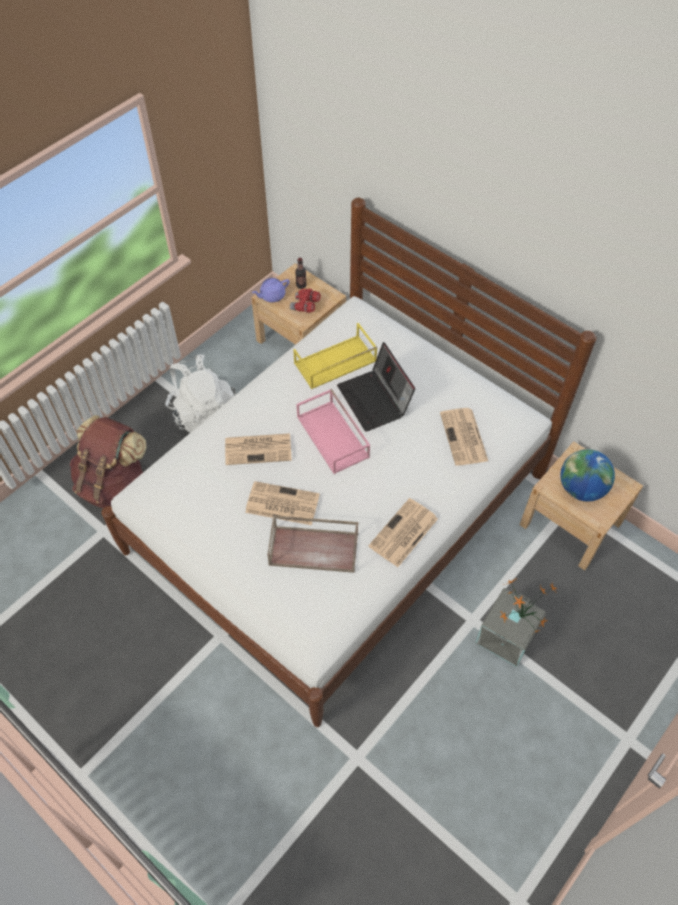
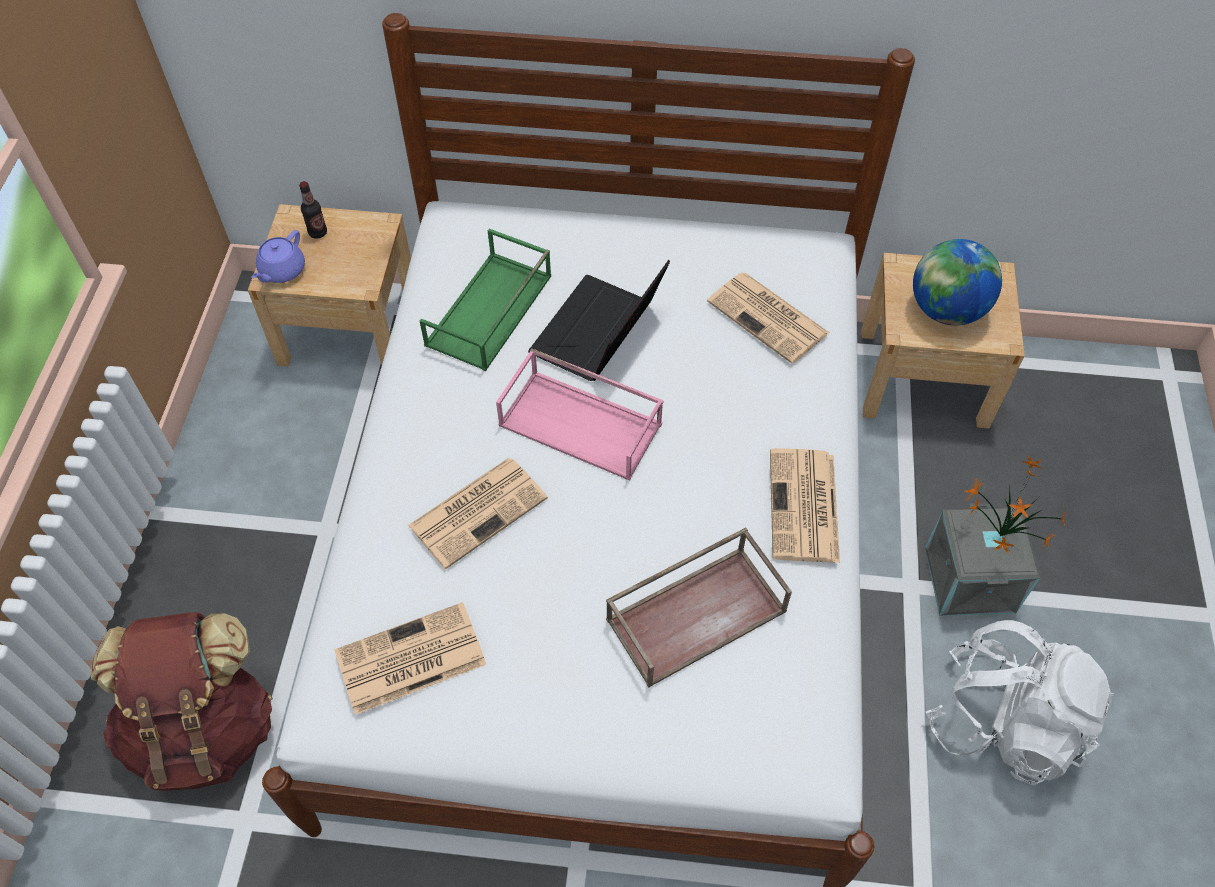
camera: 35 degrees left, 0 degrees up
white backpack [165,354,236,433] -> white backpack moved to [926,620,1114,786]
newspaper [245,481,320,525] -> newspaper moved to [334,602,486,715]
red binoculars [290,288,321,313] -> none
yellow tray [293,323,377,389] -> green tray [420,229,551,371]
laptop [337,342,415,432] -> laptop turned 90 degrees clockwise [528,260,670,381]

